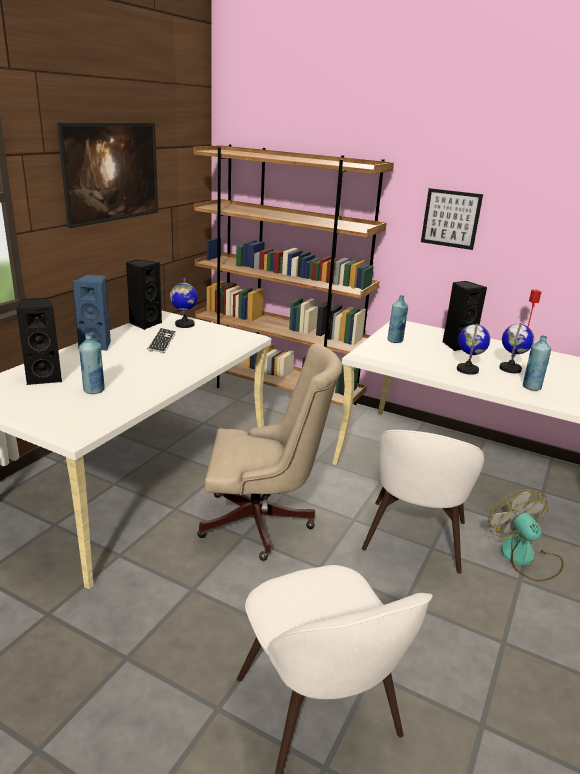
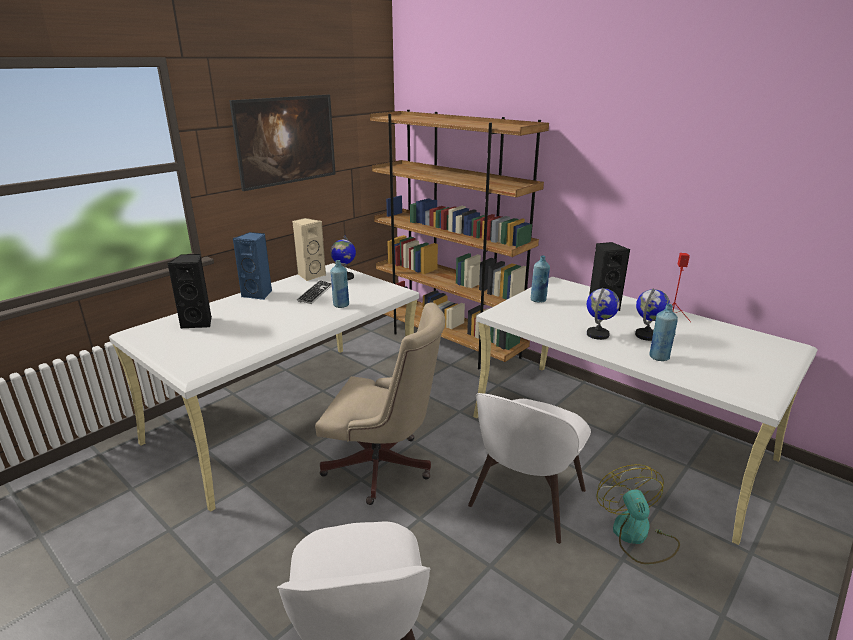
camera: 15 degrees right, 0 degrees up
blue bottle [79,333,105,394] -> blue bottle moved to [330,260,349,308]
black speaker [126,259,162,330] -> beige speaker [292,218,326,281]
picture [421,188,483,250] -> none

